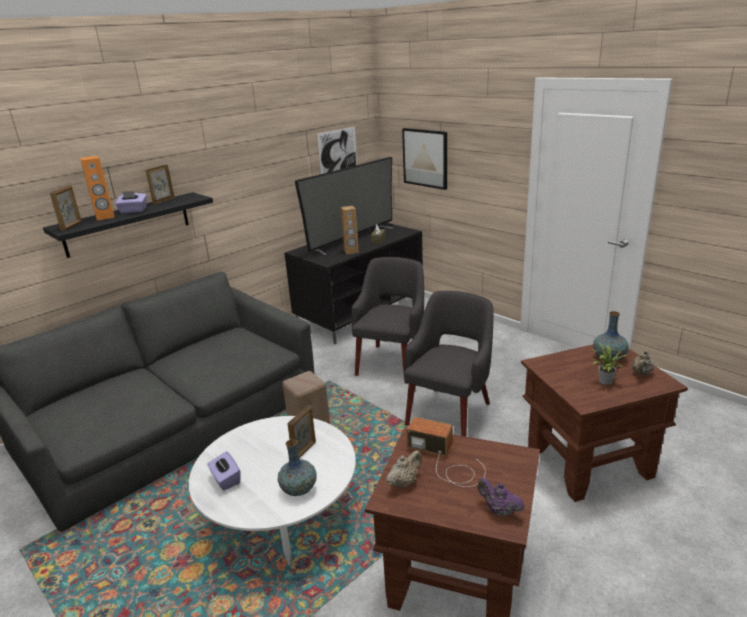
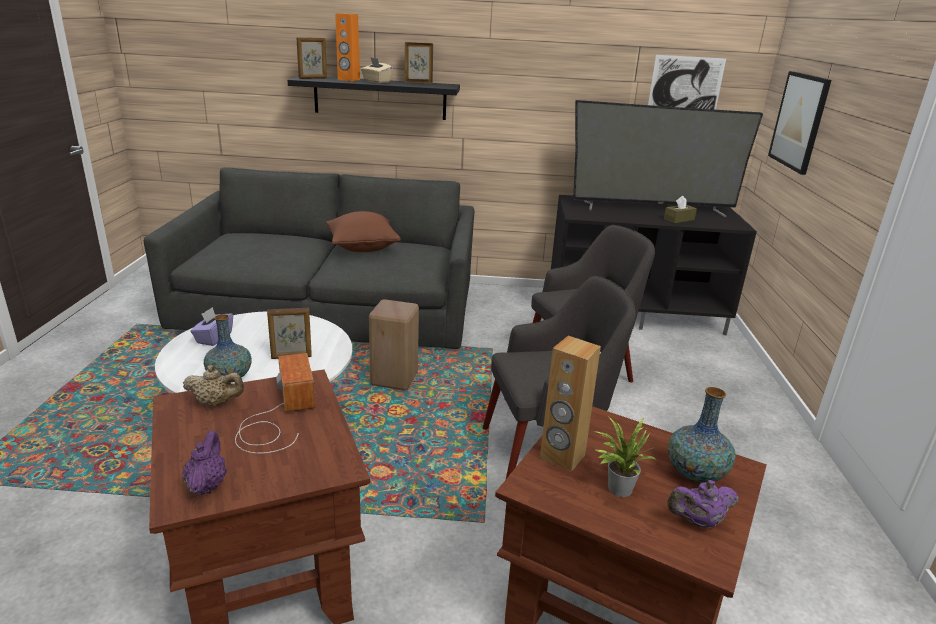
camera: 45 degrees right, 0 degrees up
purple tissue box [115,191,147,213] -> beige tissue box [361,57,393,83]
brown speaker [341,206,359,254] -> brown speaker moved to [540,336,601,472]
beige teapot [632,351,654,375] -> purple teapot [667,480,739,528]
none -> brown pillow [326,211,401,252]

